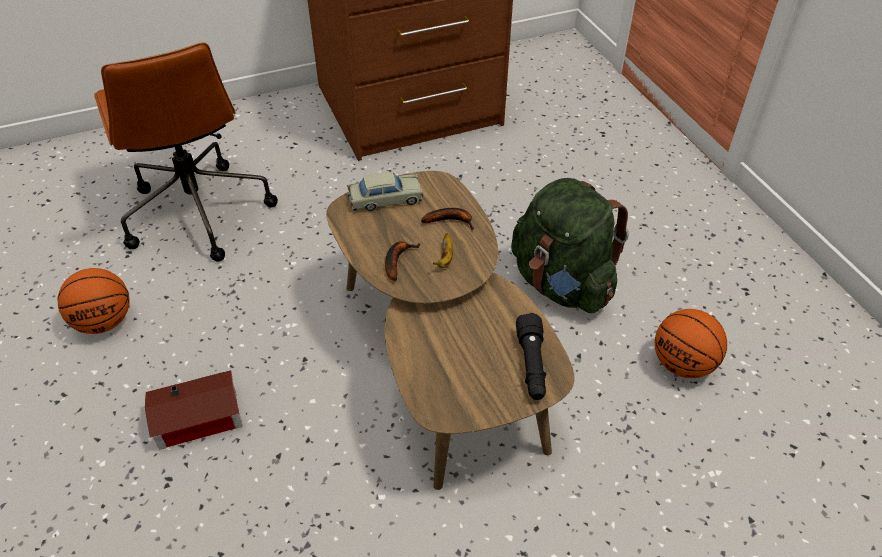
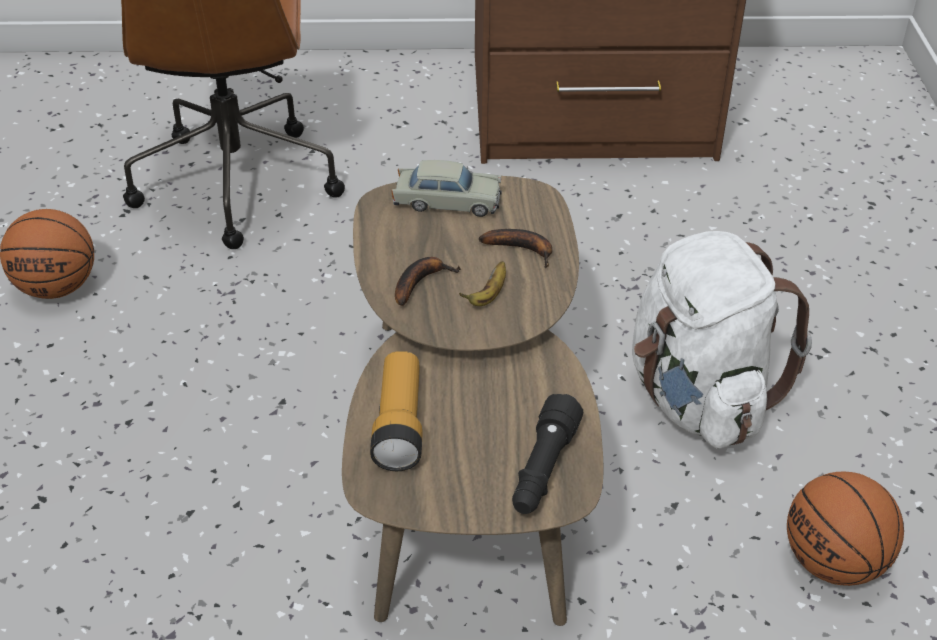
camera: 20 degrees right, 5 degrees down
toy house [145,370,242,450] -> none
green backpack [511,178,629,313] -> white backpack [632,231,812,449]
none -> flashlight [370,351,423,471]

